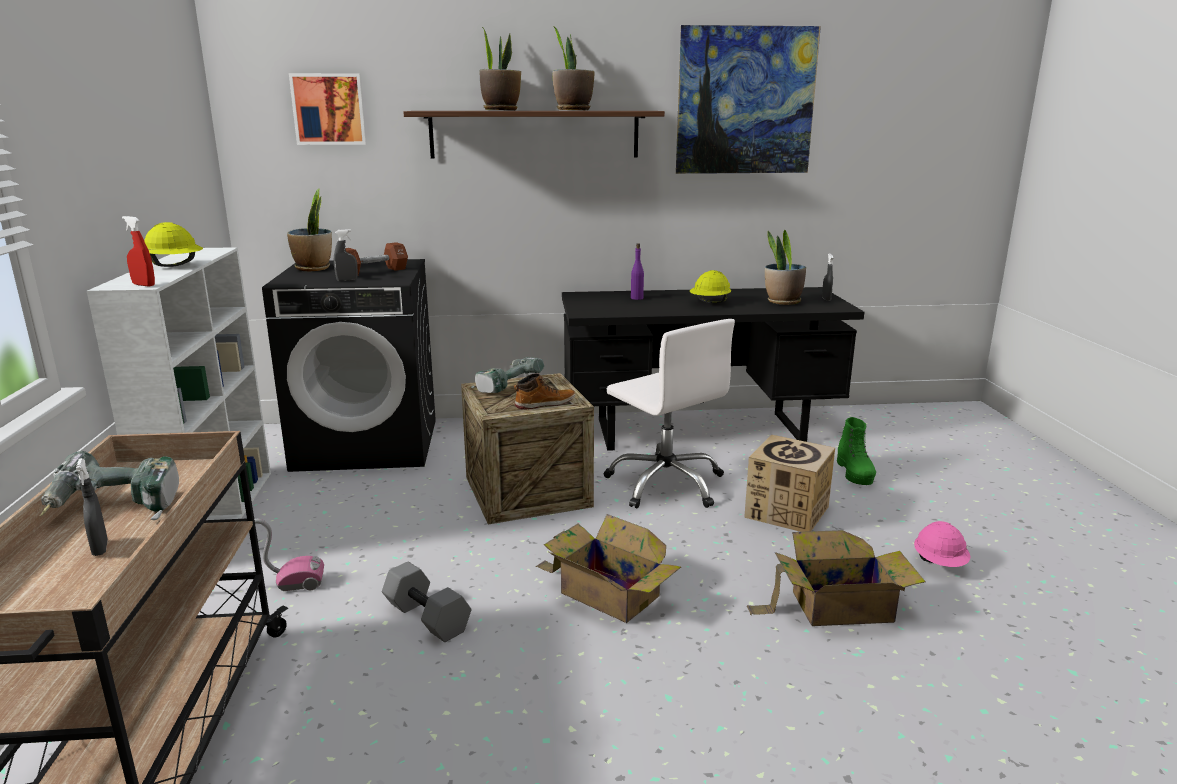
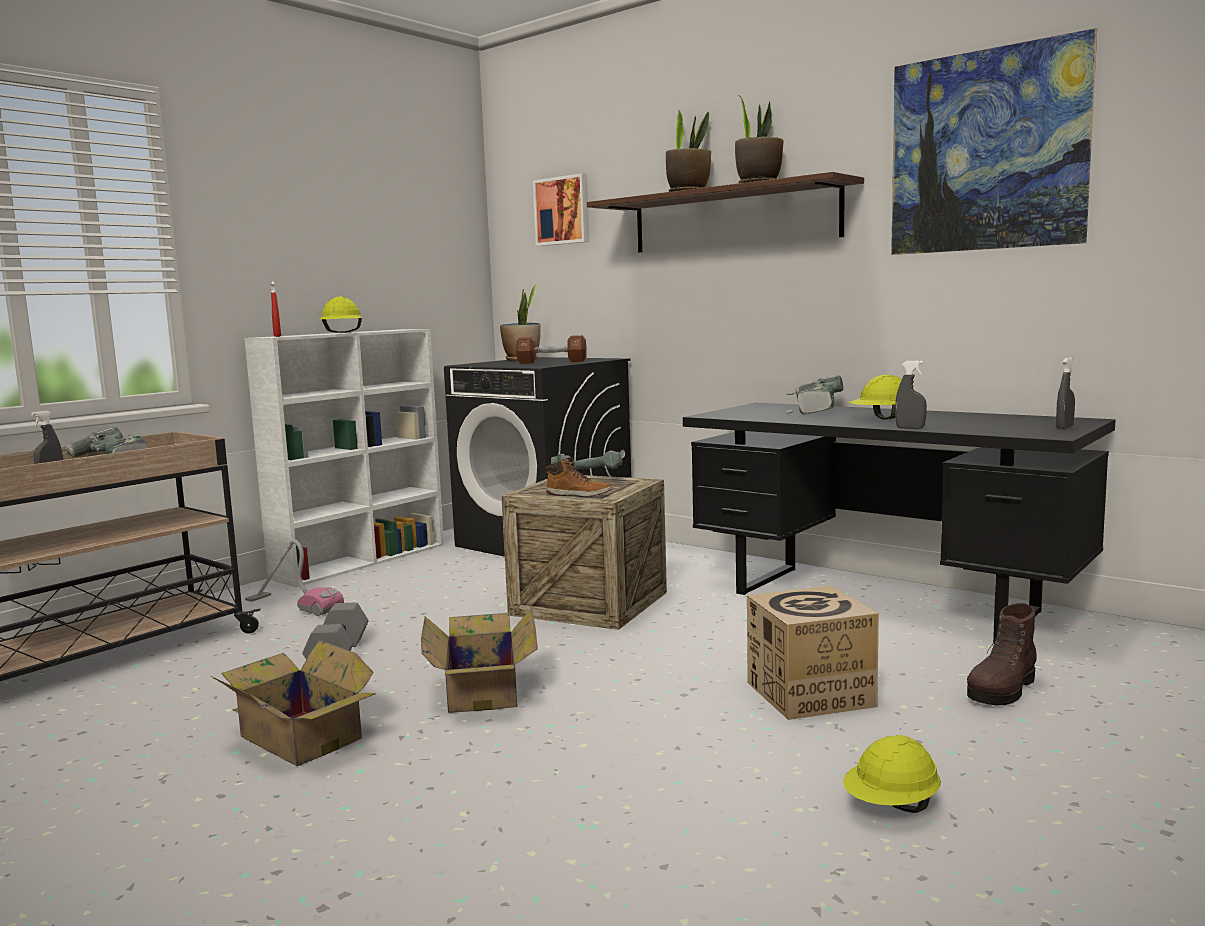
camera: 45 degrees right, 10 degrees down
grey spray bottle [334,229,358,281] -> grey spray bottle moved to [895,360,927,429]
white office chair [604,319,735,509] -> none
purple bottle [631,243,644,300] -> power drill [786,375,843,414]
cardboard box [747,530,926,626] -> cardboard box moved to [210,640,376,766]
potted plant [765,230,806,305] -> none
green boot [837,417,876,485] -> brown boot [967,603,1036,705]
pink hard hat [914,521,971,567] -> yellow hard hat [843,735,941,813]

